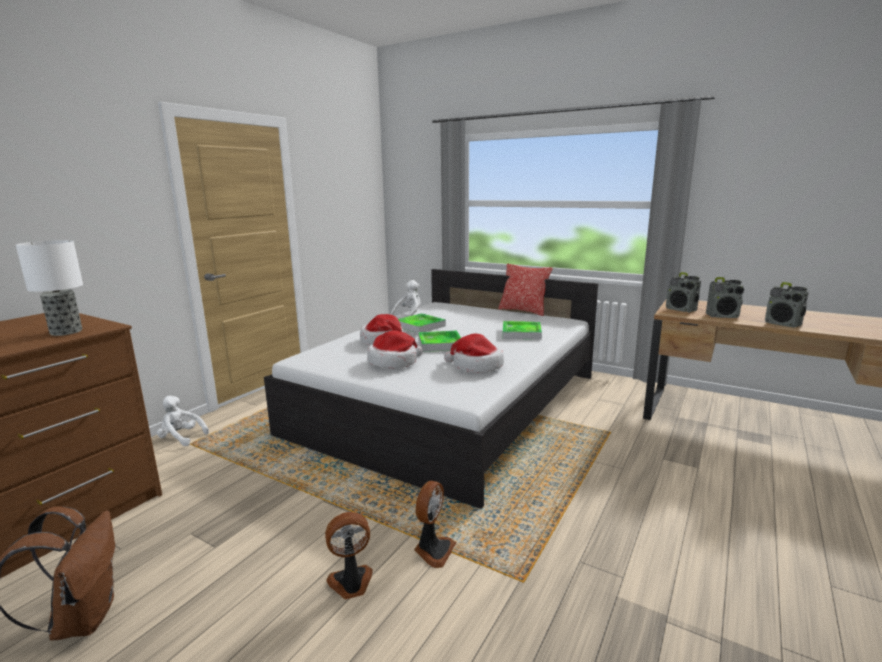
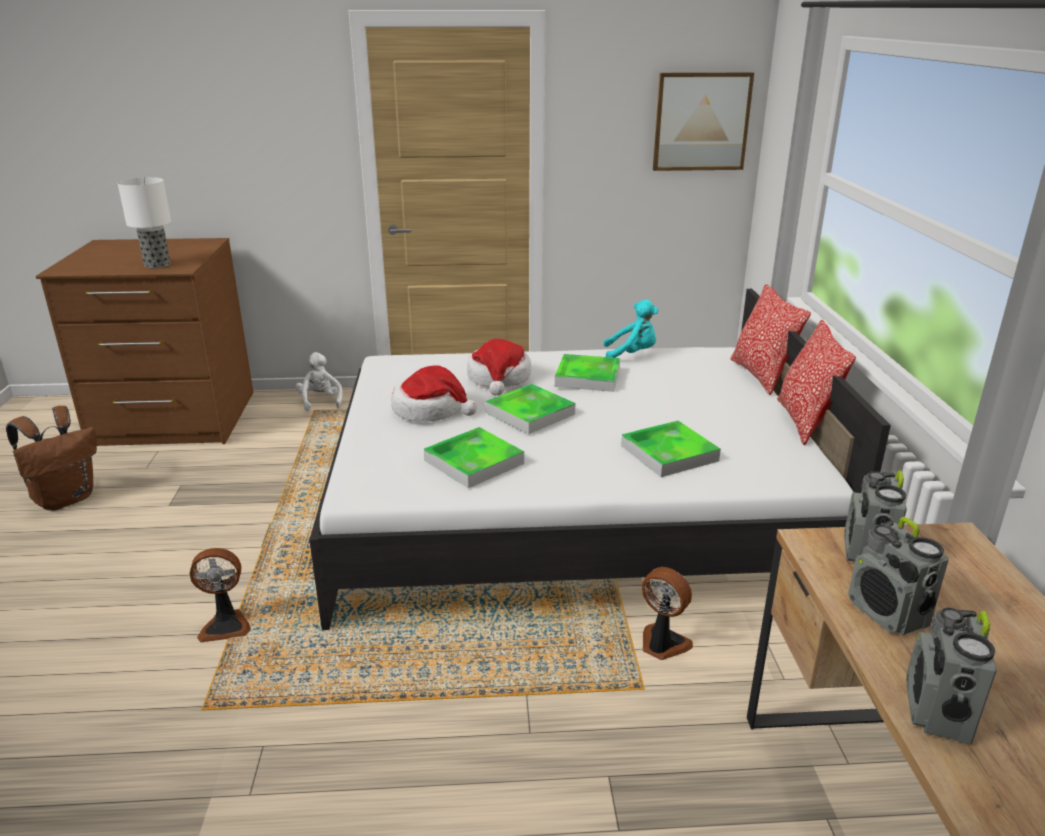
camera: 55 degrees right, 10 degrees up
fan [325,512,373,599] -> fan moved to [642,567,693,660]
white plush toy [391,280,421,317] -> turquoise plush toy [604,300,658,358]
hat [444,334,504,373] -> tray [424,427,524,488]
none -> picture [653,72,754,171]
none -> pillow [730,284,811,395]

